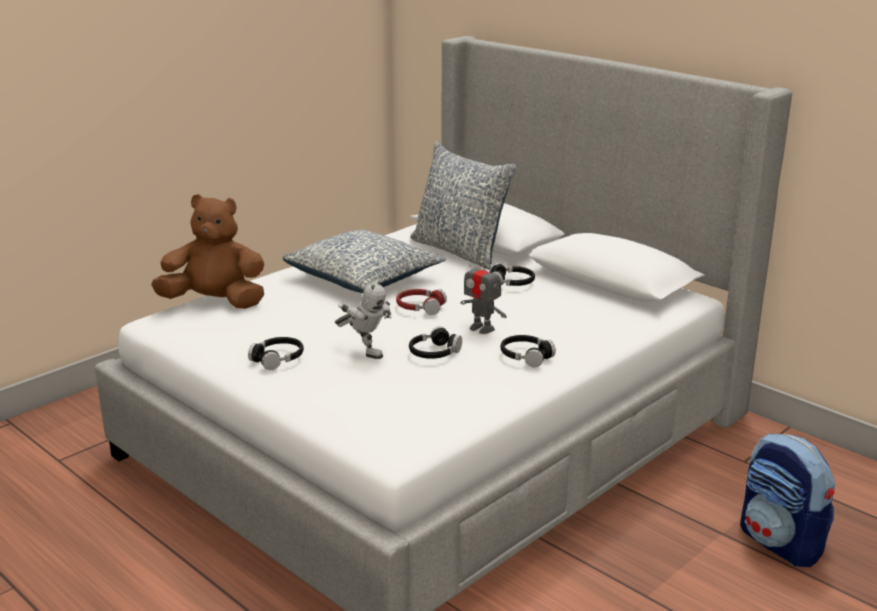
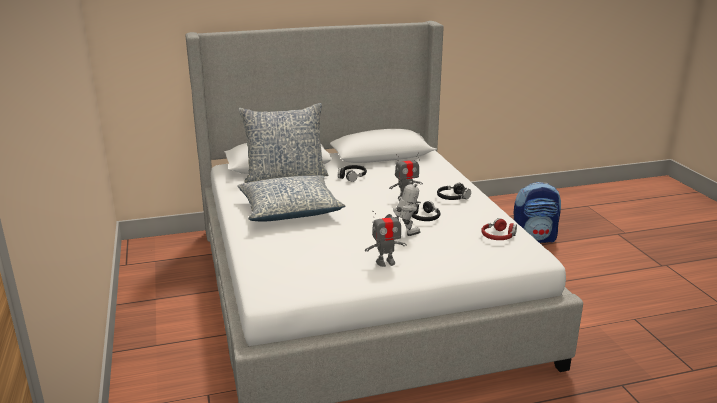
camera: 60 degrees left, 0 degrees up
brown plush toy [151,194,264,309] -> none
black headphones [248,337,304,370] -> toy robot [365,208,407,267]
red headphones [396,289,447,315] -> red headphones moved to [481,218,517,240]

